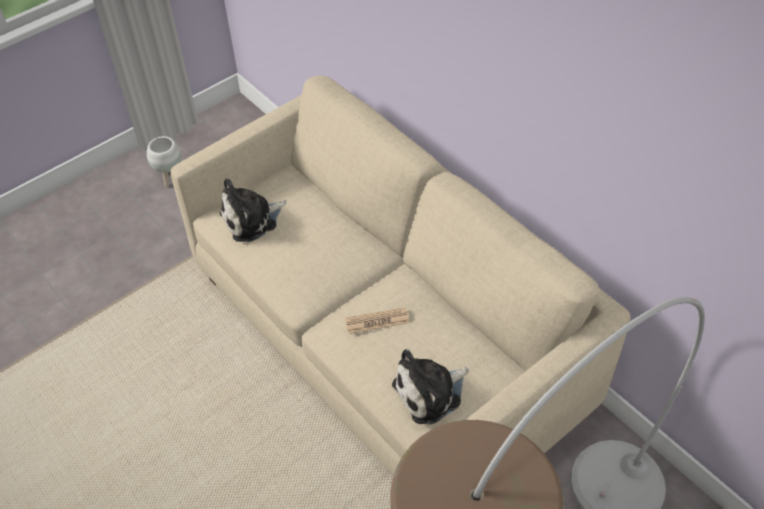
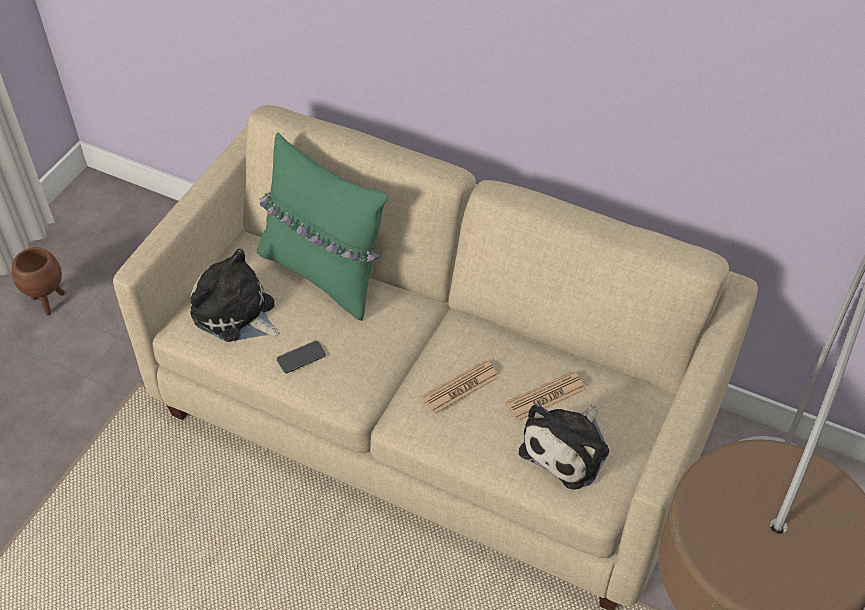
camera: 25 degrees left, 0 degrees up
white planter [147,136,181,187] -> brown planter [12,247,65,316]
plush toy [220,178,287,242] -> plush toy turned 90 degrees clockwise [190,249,280,342]
none -> green pillow [257,132,387,321]
none -> phone [277,341,326,373]
none -> newspaper [506,371,586,421]

